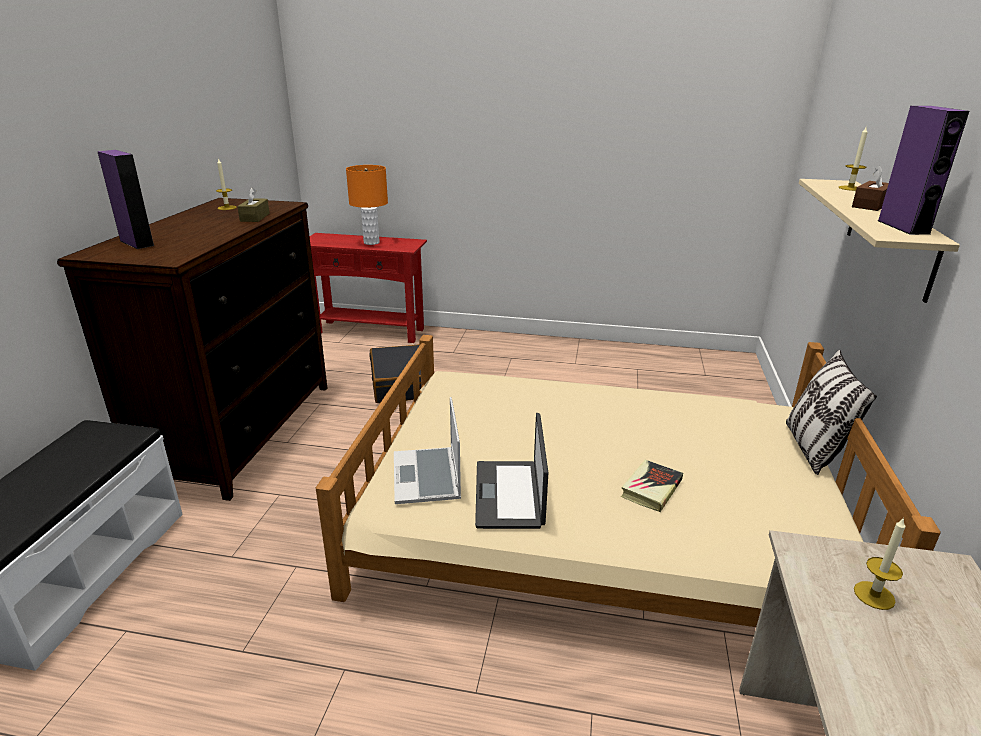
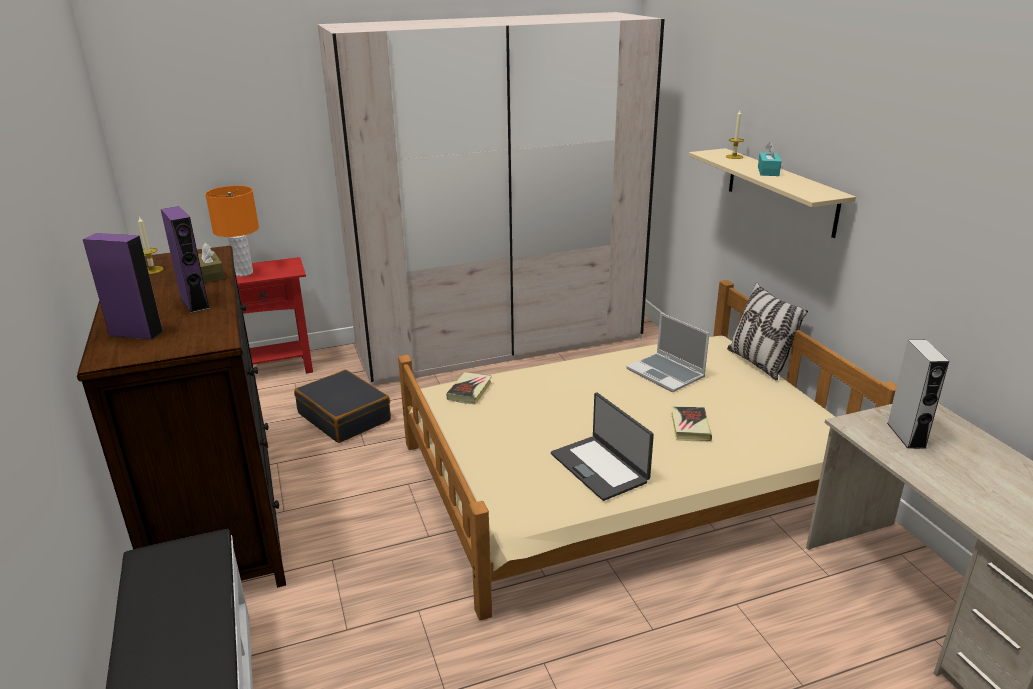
camera: 30 degrees left, 0 degrees up
laptop [394,397,461,504] -> laptop moved to [627,313,709,392]
brown tissue box [852,165,889,211] -> turquoise tissue box [758,142,782,176]
candle [854,517,906,610] -> grey speaker [887,340,949,449]
purple speaker [878,106,969,235] -> purple speaker moved to [161,206,210,313]
none -> beige wardrobe [317,12,665,386]
none -> book [446,372,492,405]

